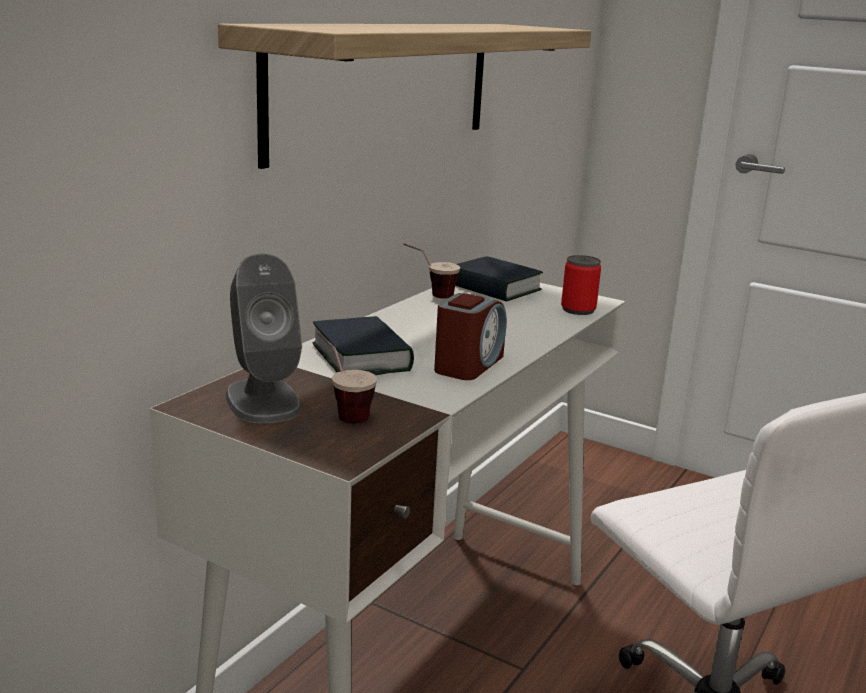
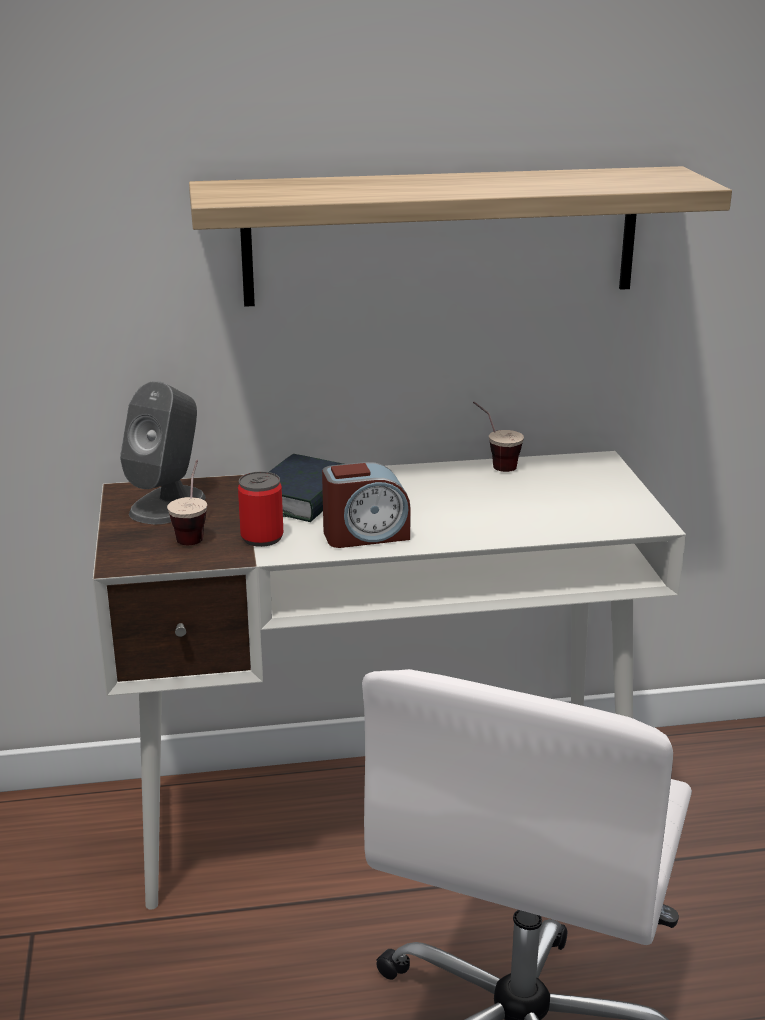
camera: 50 degrees right, 5 degrees up
book [455,256,543,302] -> none
can [561,255,601,315] -> can moved to [238,472,283,547]

